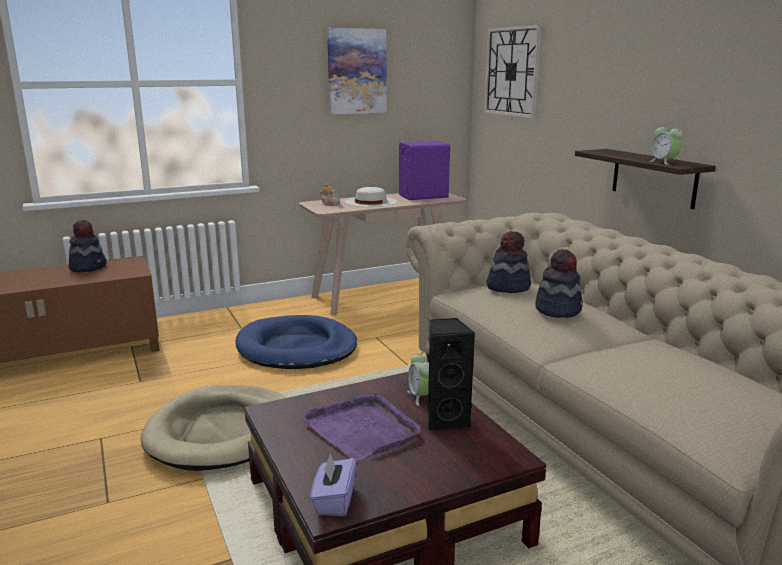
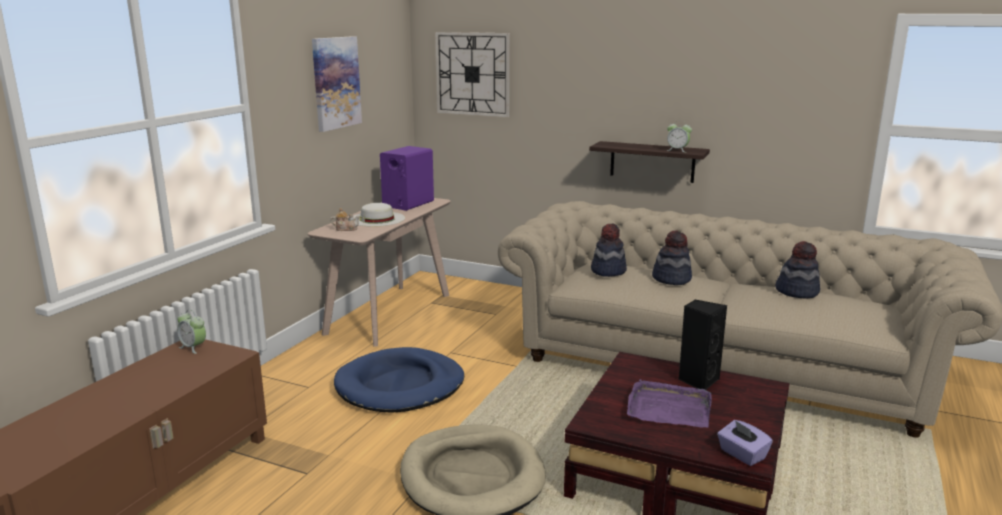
camera: 40 degrees left, 0 degrees up
hat [69,220,107,272] -> hat moved to [775,241,820,299]
alarm clock [407,352,429,406] -> alarm clock moved to [177,310,206,354]

